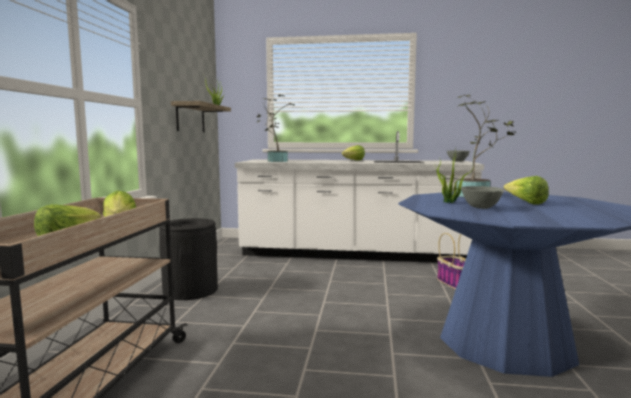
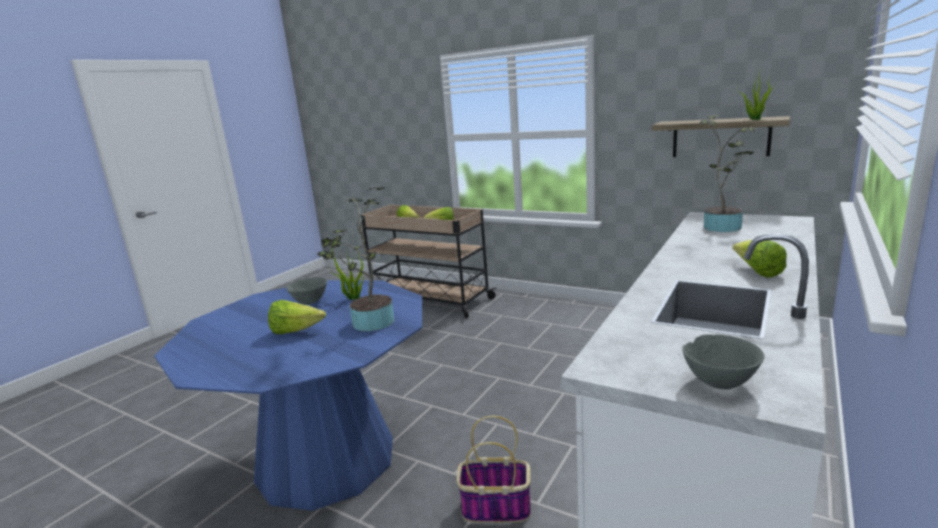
camera: 115 degrees right, 10 degrees up
black trash can [159,218,218,300] -> none

